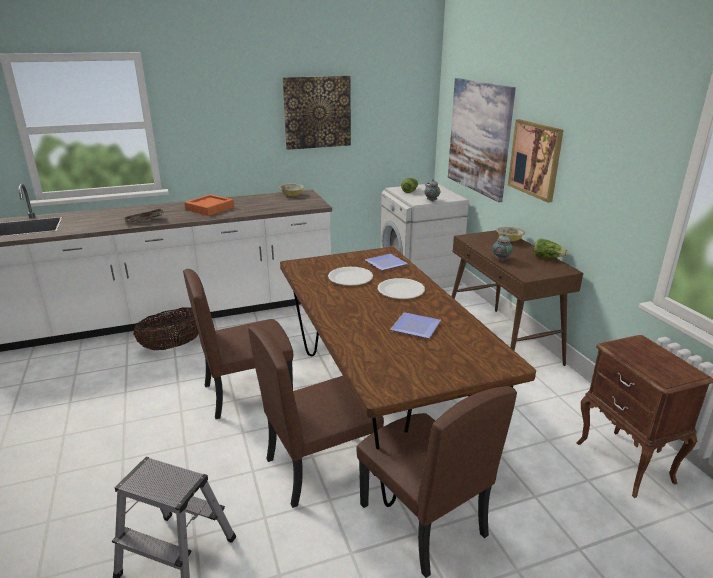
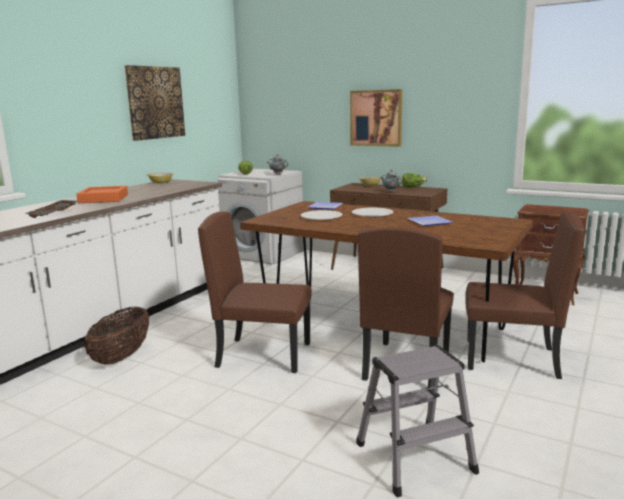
camera: 40 degrees left, 10 degrees down
brown chair [183,269,293,419] -> brown chair turned 75 degrees clockwise [198,211,312,373]
picture [448,78,516,202] -> none

